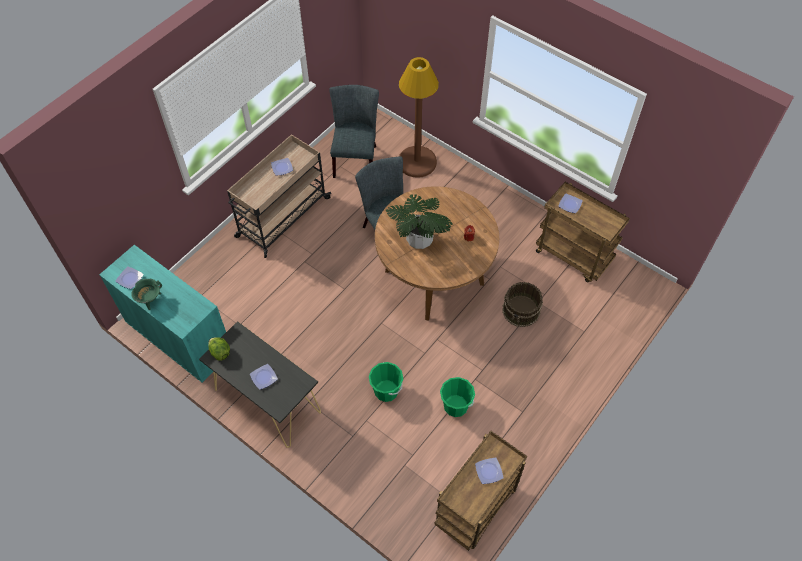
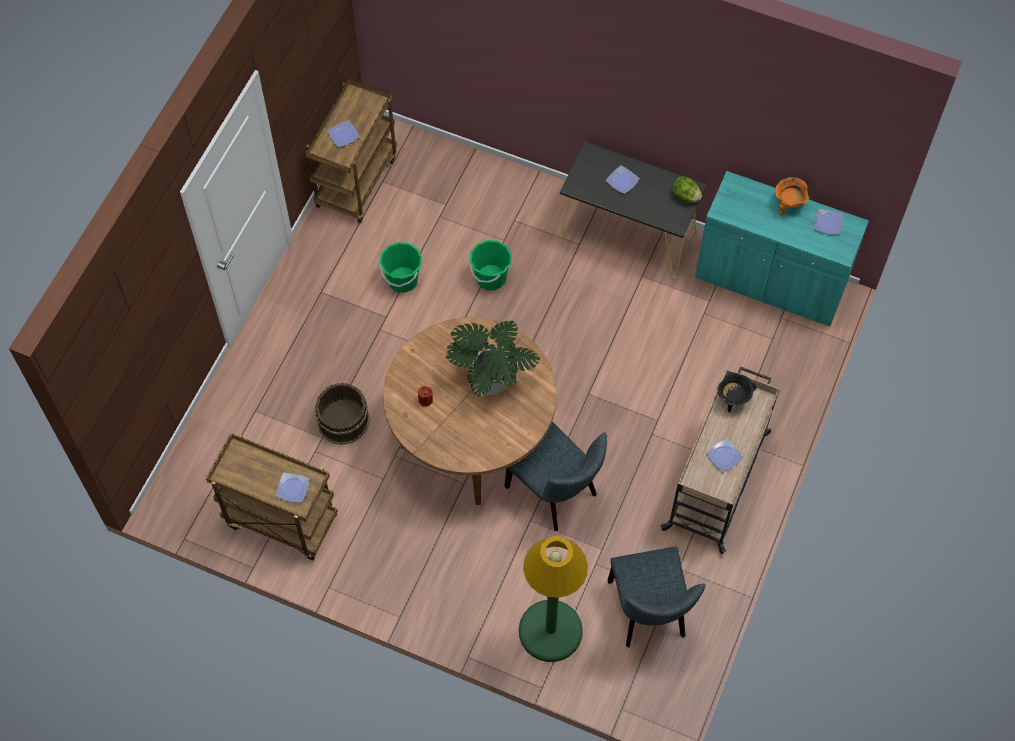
camera: 165 degrees right, 5 degrees up
green cooking pot [131,279,162,310] -> orange cooking pot [775,177,809,215]
brown floor lamp [399,57,439,178] -> green floor lamp [519,536,588,662]
none -> black cooking pot [717,372,756,412]

